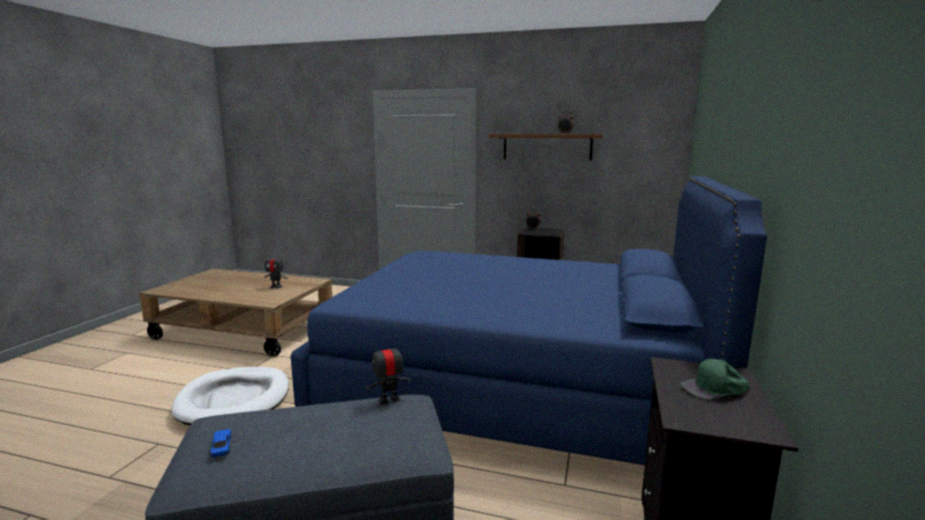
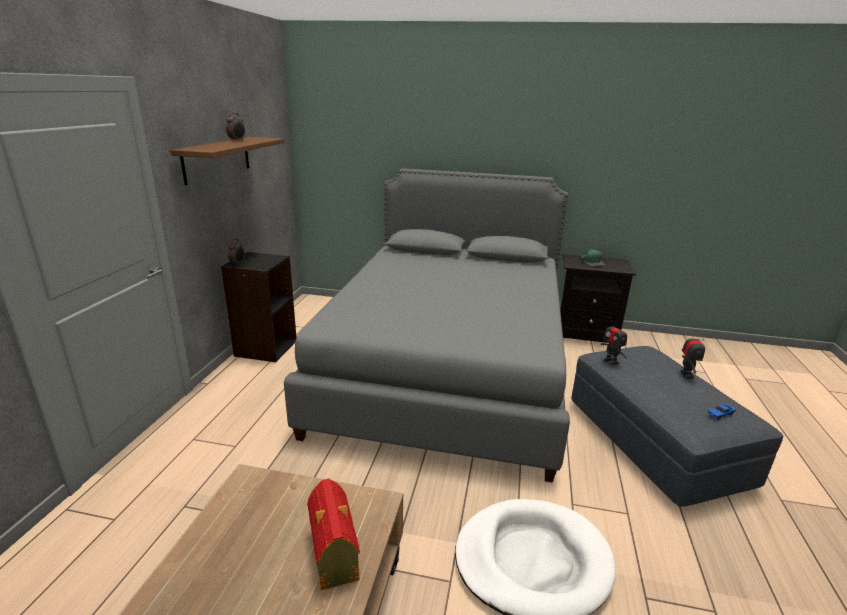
camera: 95 degrees left, 10 degrees up
toy robot [264,255,288,289] -> toy robot moved to [680,330,705,379]
blue bed [291,176,767,465] -> grey bed [284,168,570,482]
none -> toy house [307,478,360,590]

